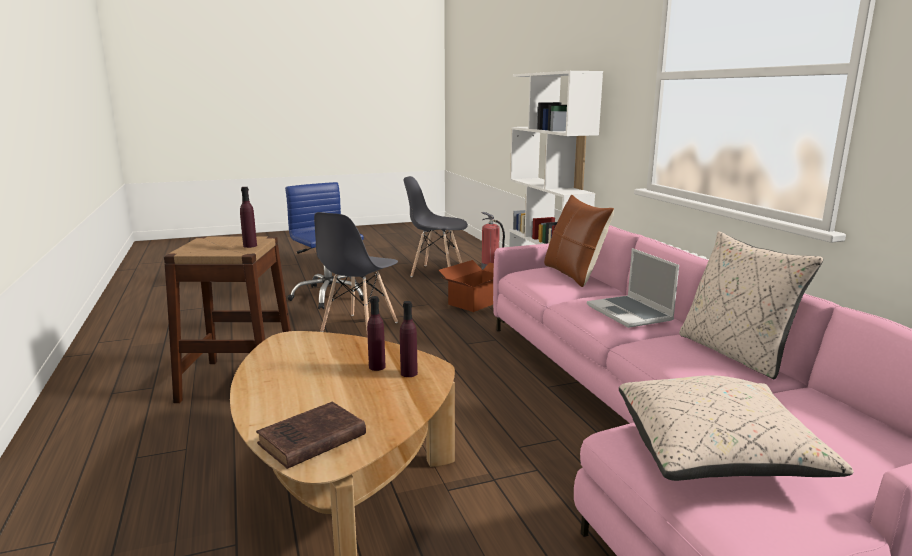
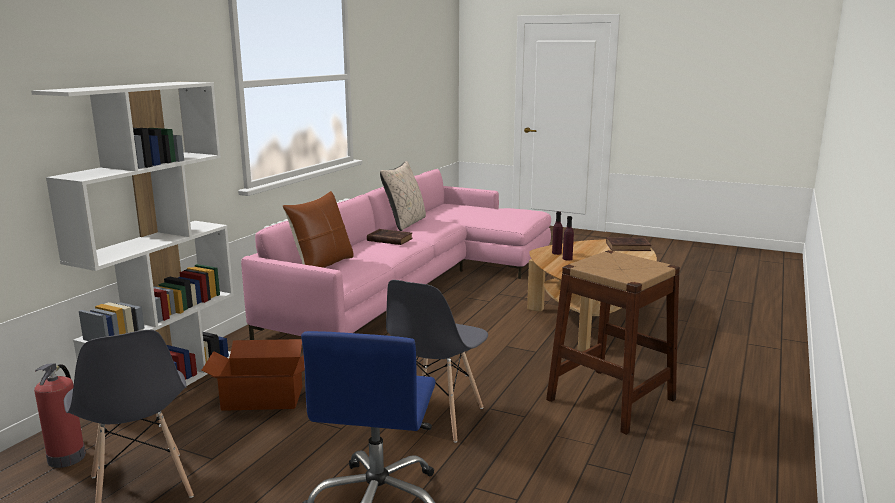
camera: 135 degrees left, 0 degrees up
purple bottle [240,187,257,248] -> none
grey chair [314,212,398,338] -> grey chair turned 135 degrees clockwise [386,280,488,443]
laptop [587,248,679,328] -> brown book [367,229,413,245]
beige pillow [619,375,853,481] -> none

